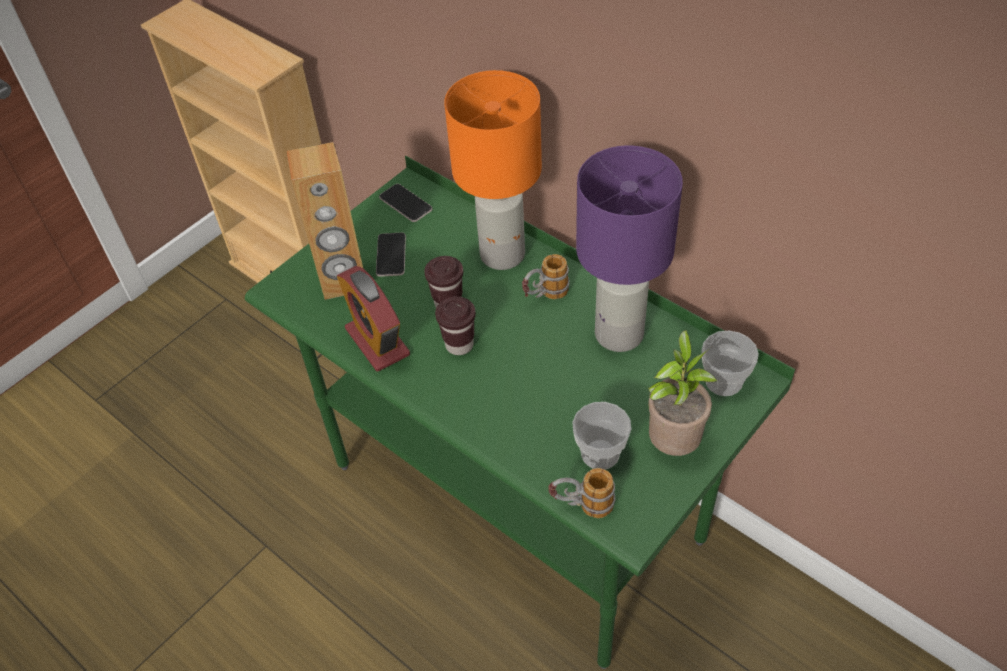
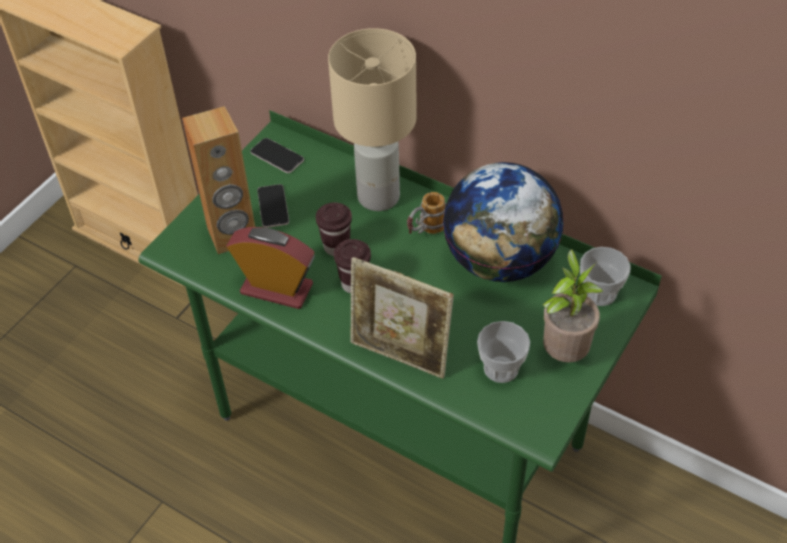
camera: 10 degrees left, 0 degrees up
alarm clock [337,266,410,371] -> alarm clock turned 150 degrees clockwise [227,227,315,309]
orange table lamp [444,70,542,270] -> beige table lamp [328,28,417,211]
mug [549,468,615,518] -> none
purple table lamp [576,145,683,352] -> globe [443,162,564,282]
none -> picture frame [350,257,454,379]

